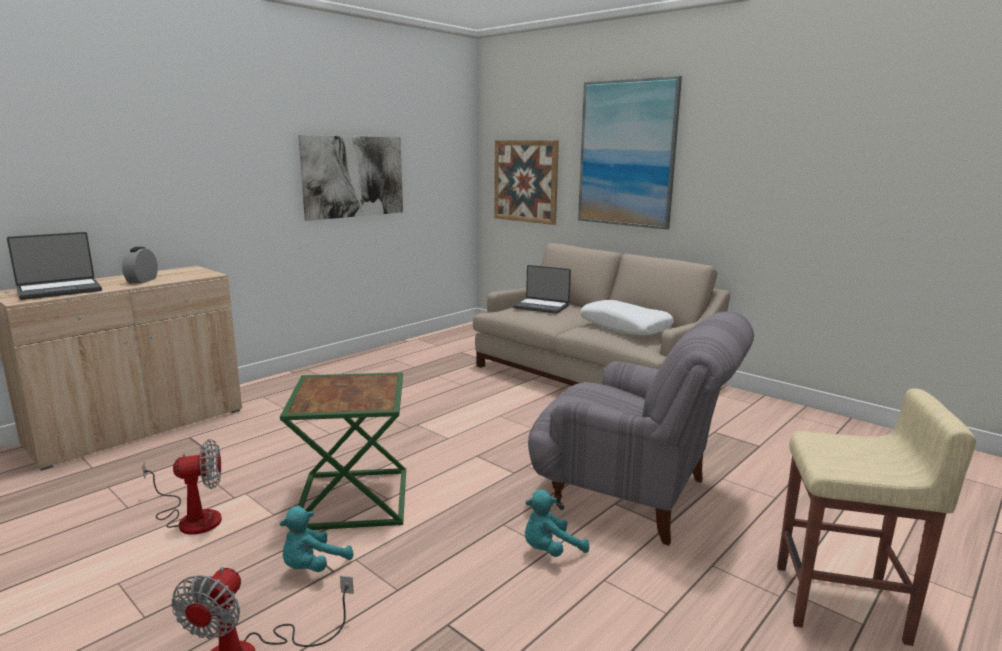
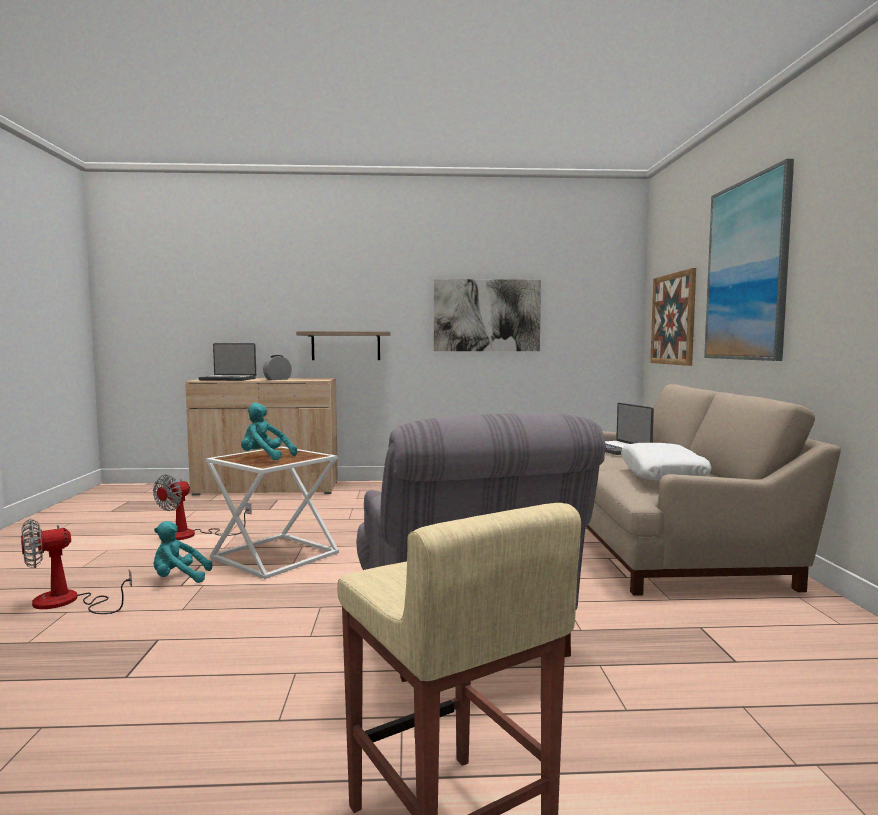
camera: 45 degrees right, 10 degrees down
fan [142,439,222,535] -> fan turned 90 degrees clockwise [153,475,251,540]
green side table [280,372,406,530] -> white side table [206,446,339,579]
turquoise plush toy [525,489,589,557] -> turquoise plush toy moved to [241,403,297,460]
none -> shelf [296,331,391,360]

